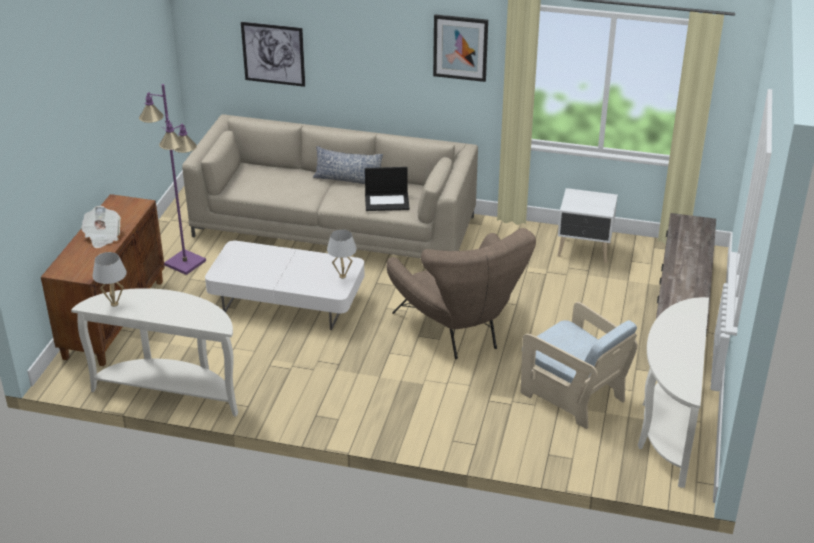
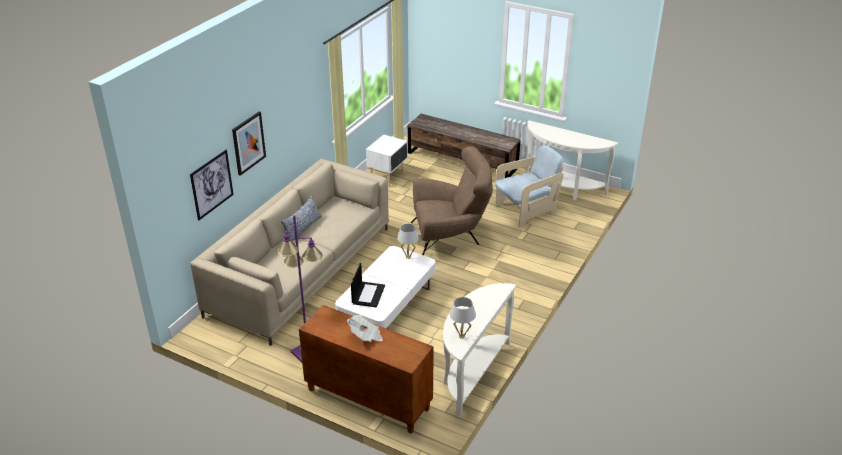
camera: 75 degrees left, 0 degrees up
laptop [365,167,410,211] -> laptop moved to [351,263,385,308]
picture [433,14,488,82] -> picture moved to [232,111,266,176]

